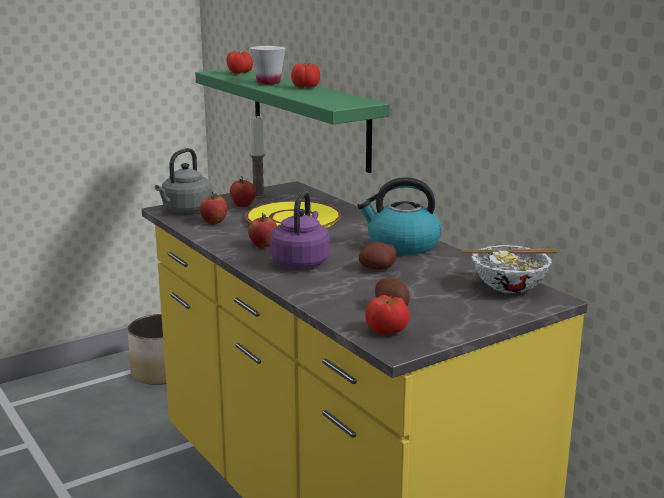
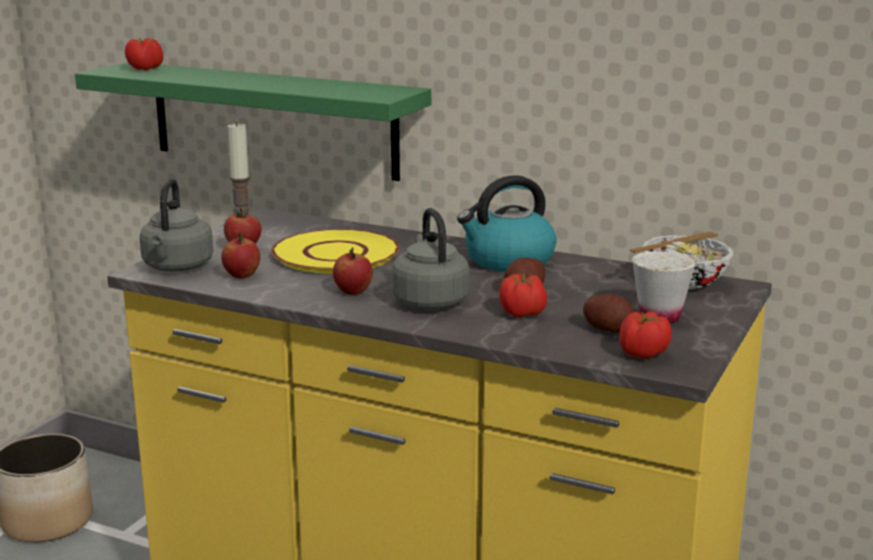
camera: 30 degrees left, 0 degrees up
white cup [250,46,286,85] -> white cup moved to [632,251,696,323]
purple kettle [270,191,330,268] -> grey kettle [392,208,470,310]
tomato [291,63,320,88] -> tomato moved to [499,273,548,318]

